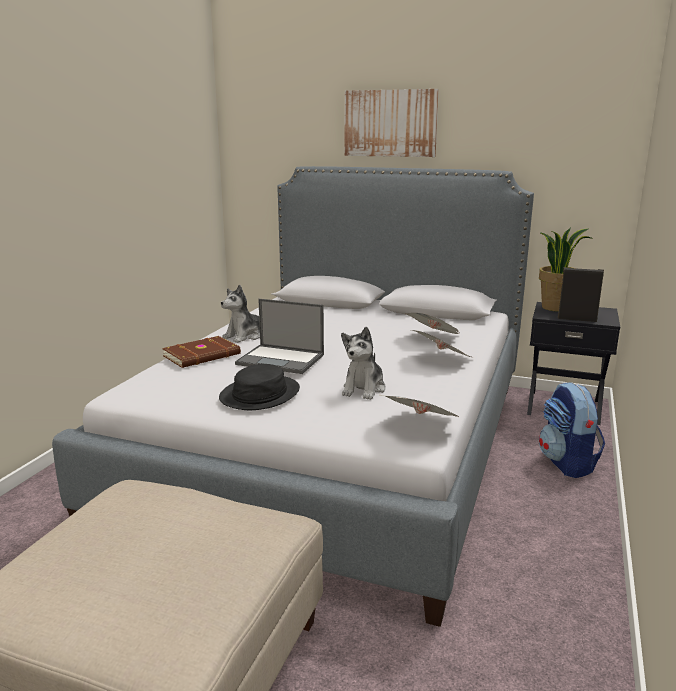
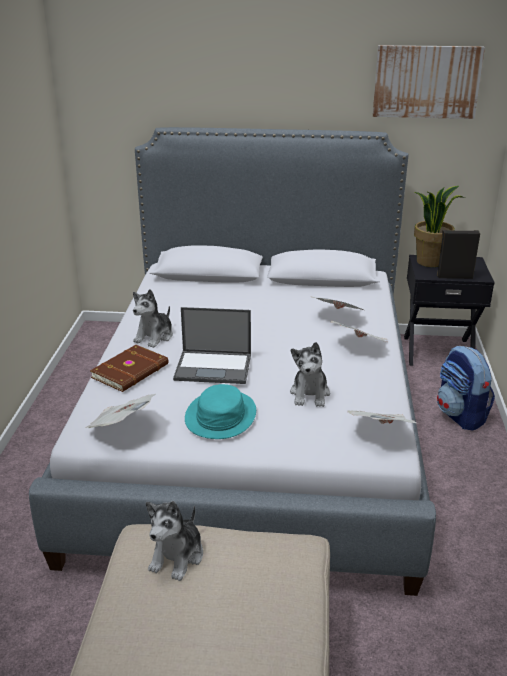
camera: 15 degrees left, 10 degrees up
black hat [219,364,300,410] -> turquoise hat [185,384,256,439]
picture [344,89,439,157] -> picture moved to [373,45,485,119]
none -> newspaper [85,394,156,428]
none -> plush toy [146,501,203,581]

